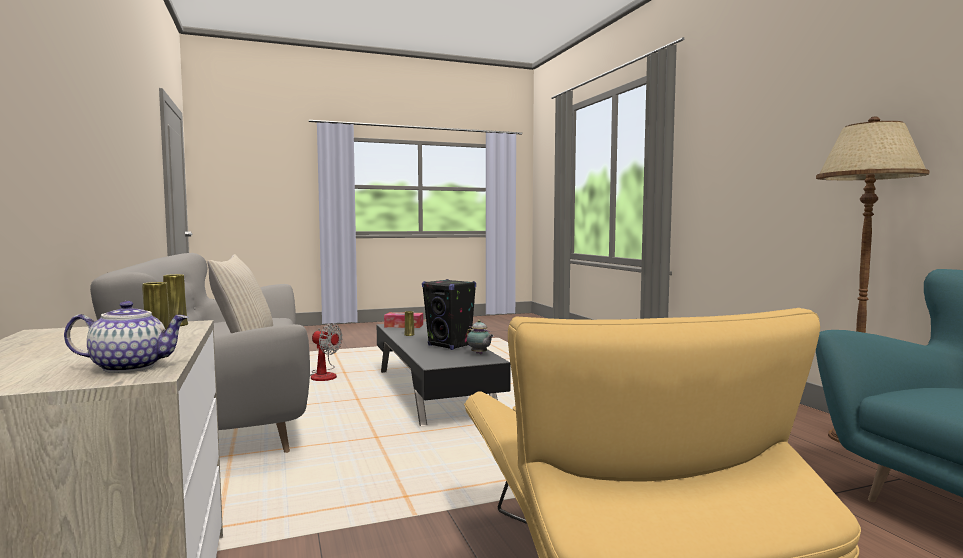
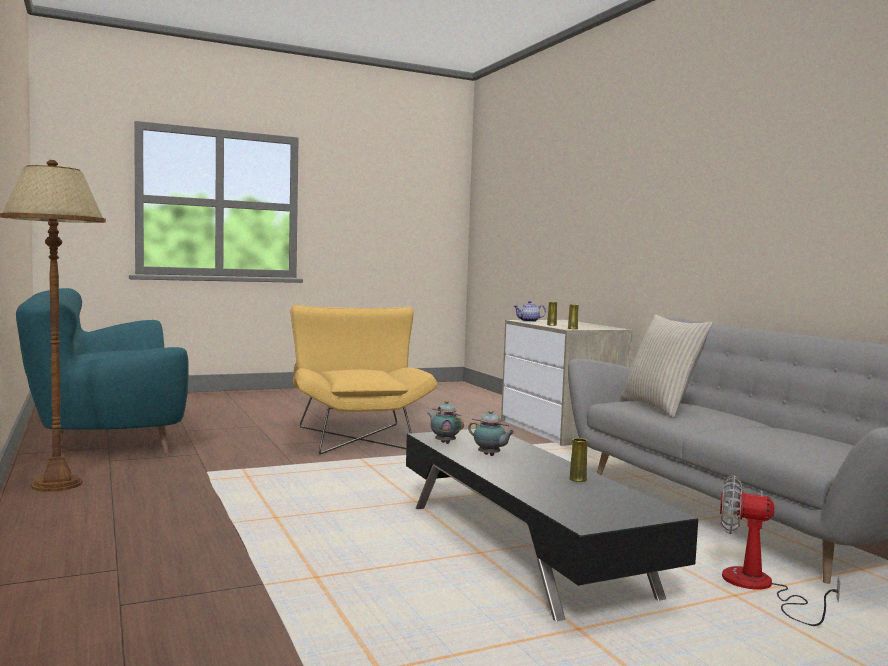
camera: 175 degrees right, 0 degrees up
tissue box [384,312,423,328] -> none
black speaker [422,279,476,350] -> teapot [468,410,515,456]

